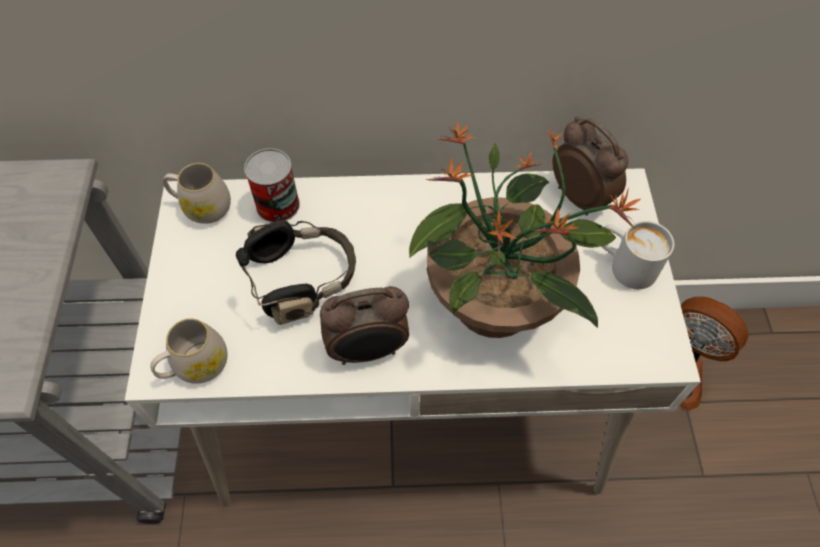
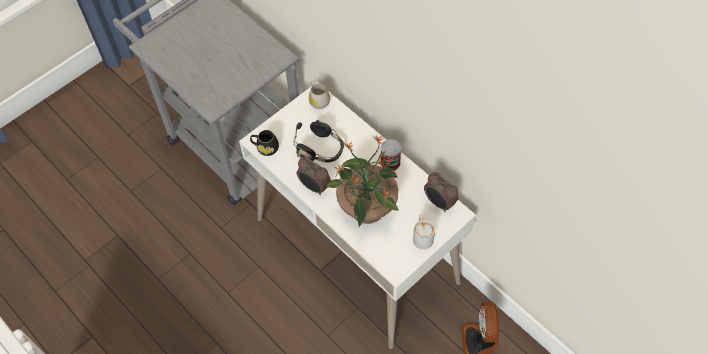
camera: 50 degrees right, 0 degrees up
white mug [150,318,228,384] -> black mug [250,130,279,156]
can [244,148,300,223] -> can moved to [381,139,401,171]
alarm clock [553,116,628,215] -> alarm clock turned 120 degrees clockwise [424,172,458,212]

